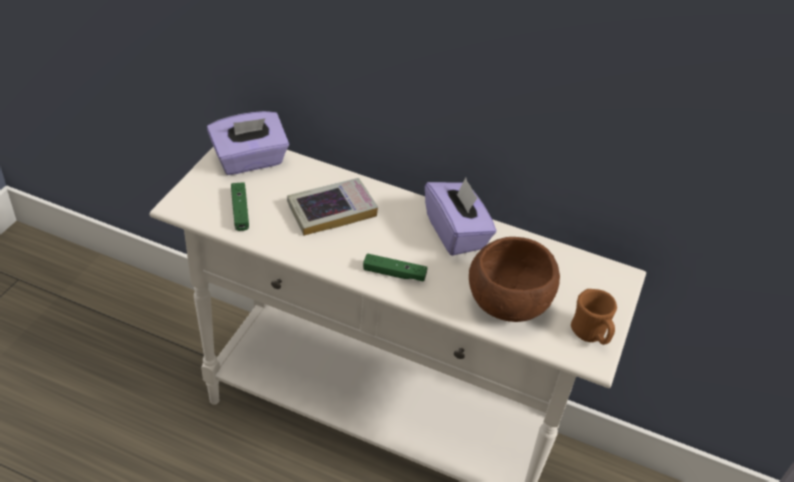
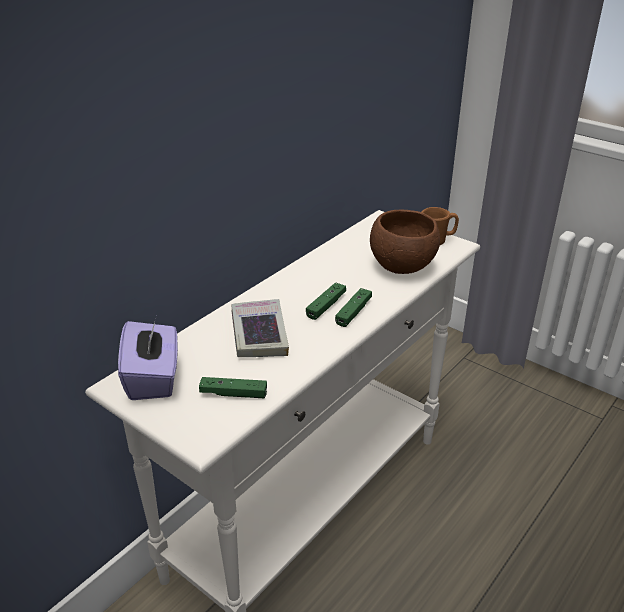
camera: 70 degrees left, 10 degrees down
purple tissue box [425,177,496,256] -> none
none -> green game controller [306,282,346,320]

